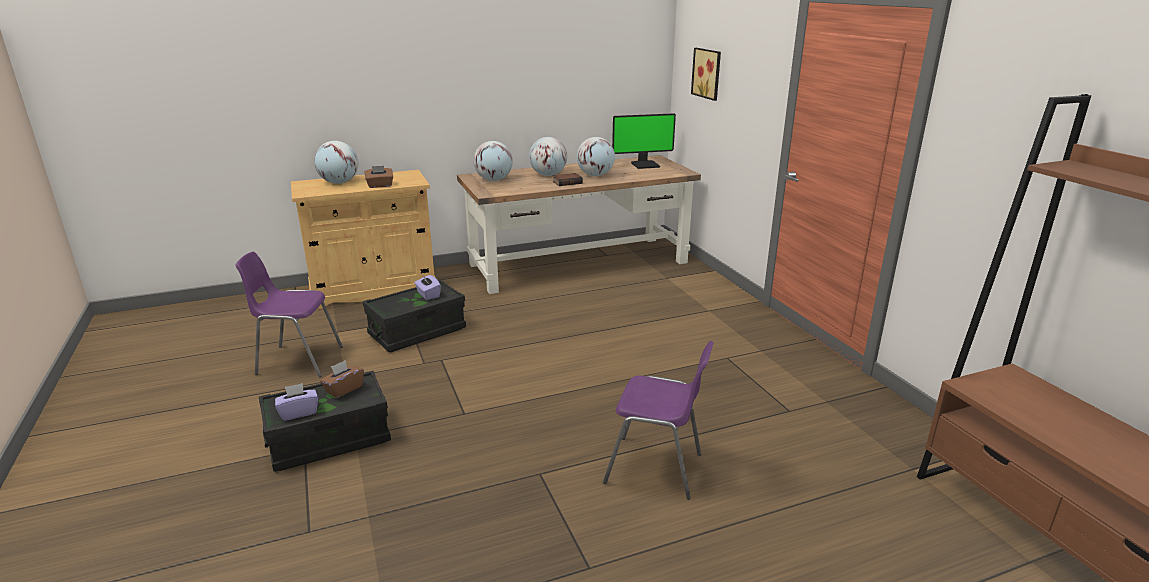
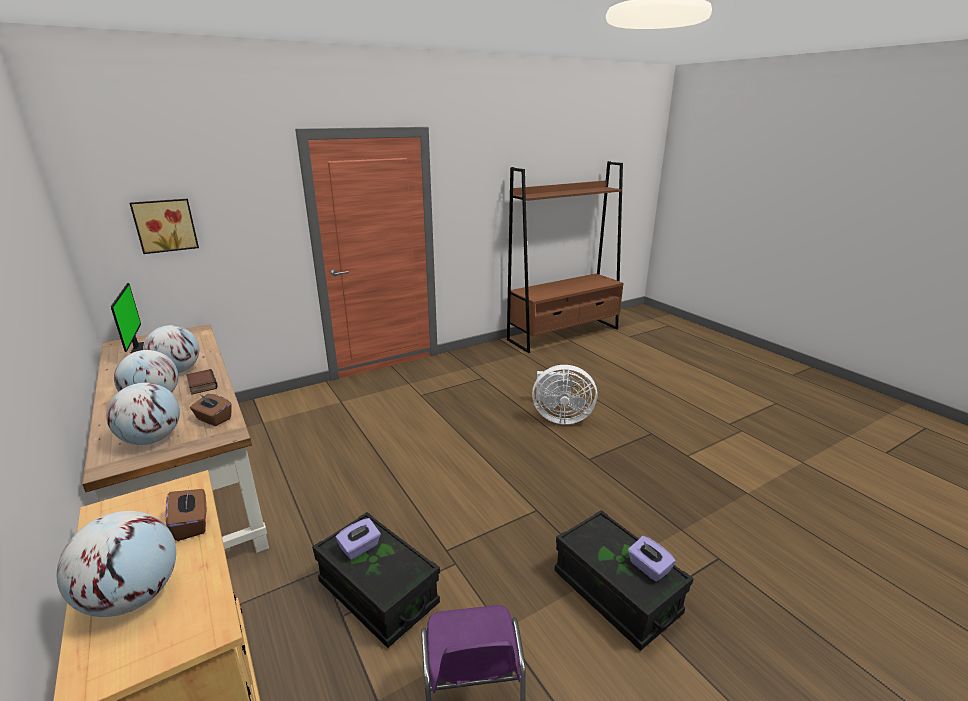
camera: 100 degrees left, 0 degrees up
brown tissue box [320,360,364,398] -> brown tissue box moved to [190,394,232,426]
purple chair [603,341,714,500] -> white fan [532,365,597,424]

